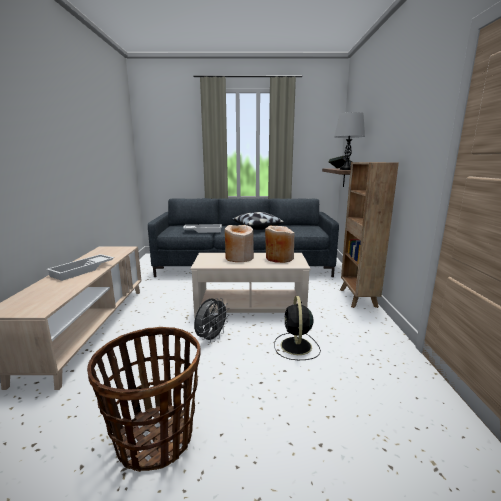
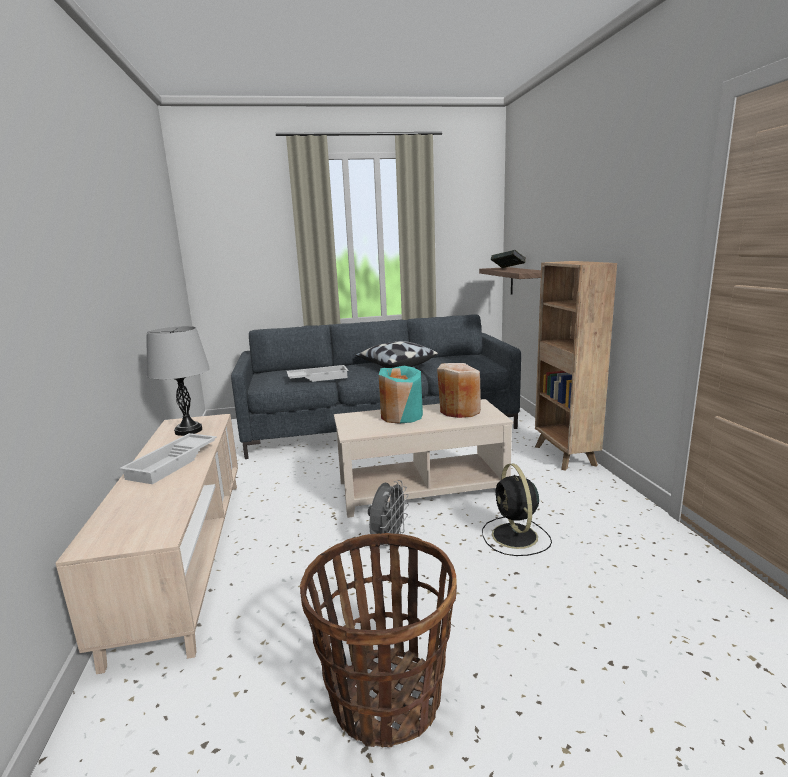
camera: 10 degrees left, 0 degrees up
beige vase [225,225,254,262] -> turquoise vase [379,366,423,424]
grey table lamp [334,112,365,170] -> grey table lamp moved to [147,326,210,436]

